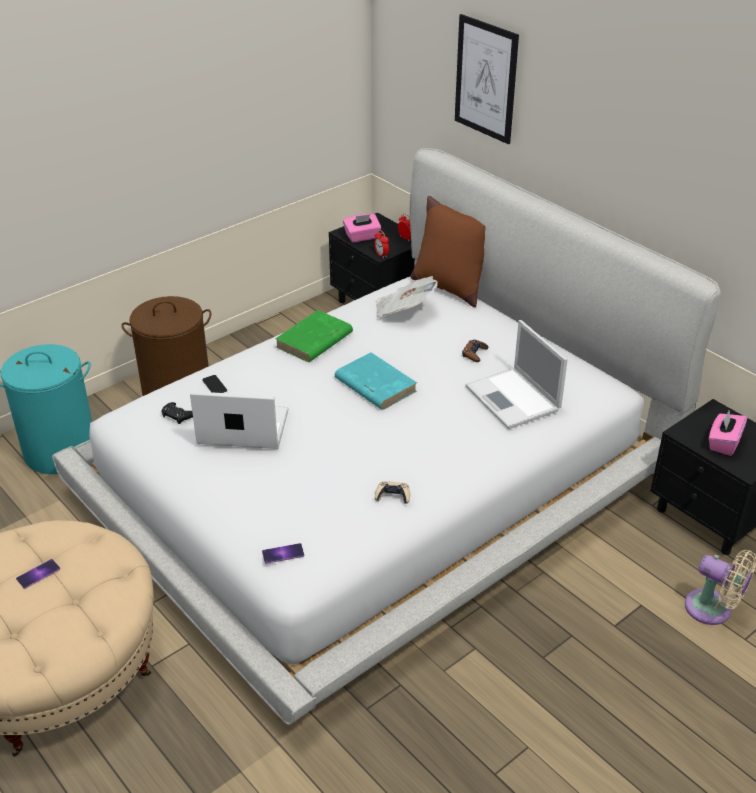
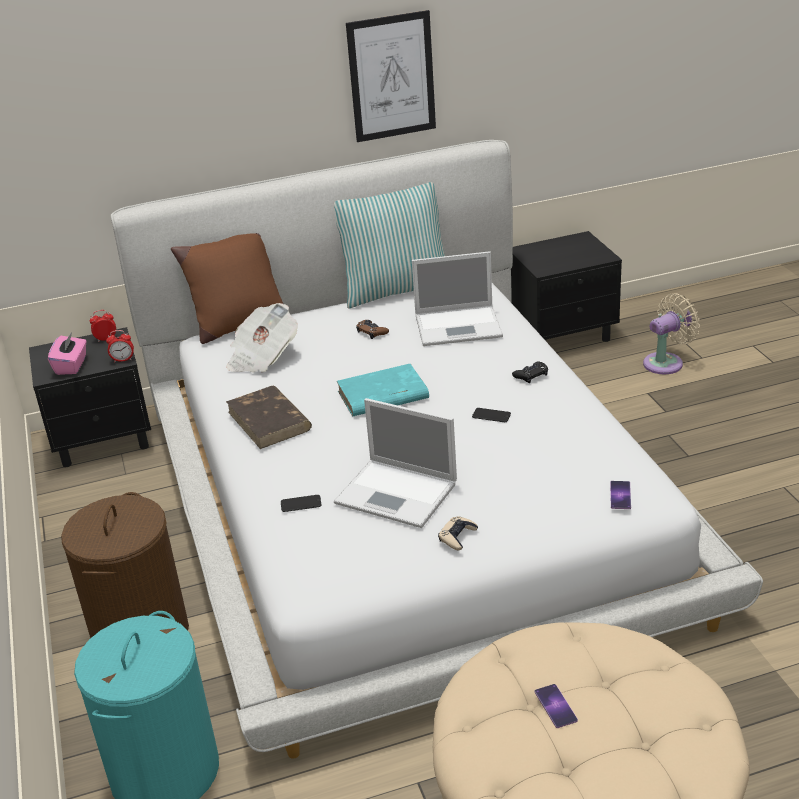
camera: 65 degrees left, 5 degrees down
black game controller [161,402,193,424] -> black game controller moved to [512,362,548,383]
laptop [190,391,288,449] -> laptop turned 90 degrees counterclockwise [334,398,457,528]
green book [275,310,353,362] -> brown book [226,386,312,449]
beige game controller [375,481,410,504] -> beige game controller moved to [438,516,478,551]
picture [455,14,519,144] -> picture moved to [346,10,436,142]
pink tissue box [709,410,747,456] -> none
none -> pillow [334,182,445,309]
none -> phone [472,408,511,422]

